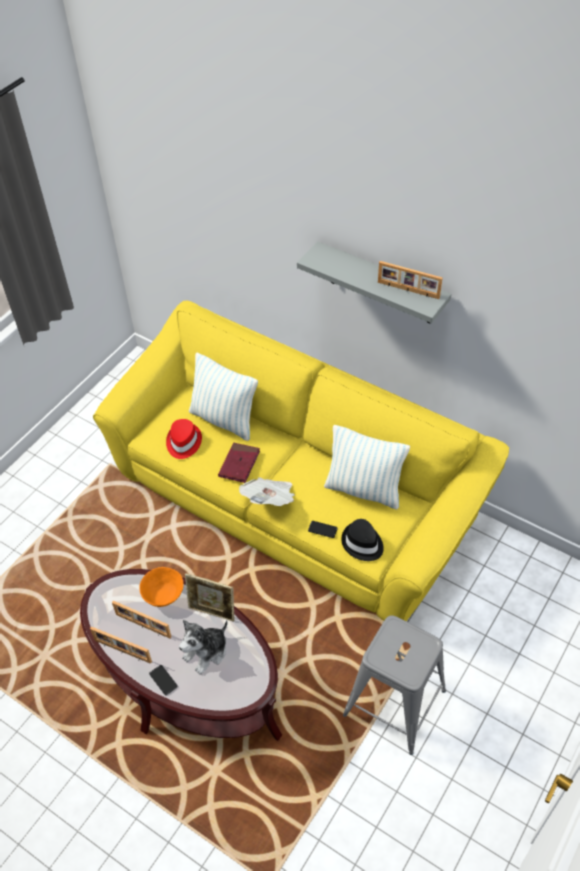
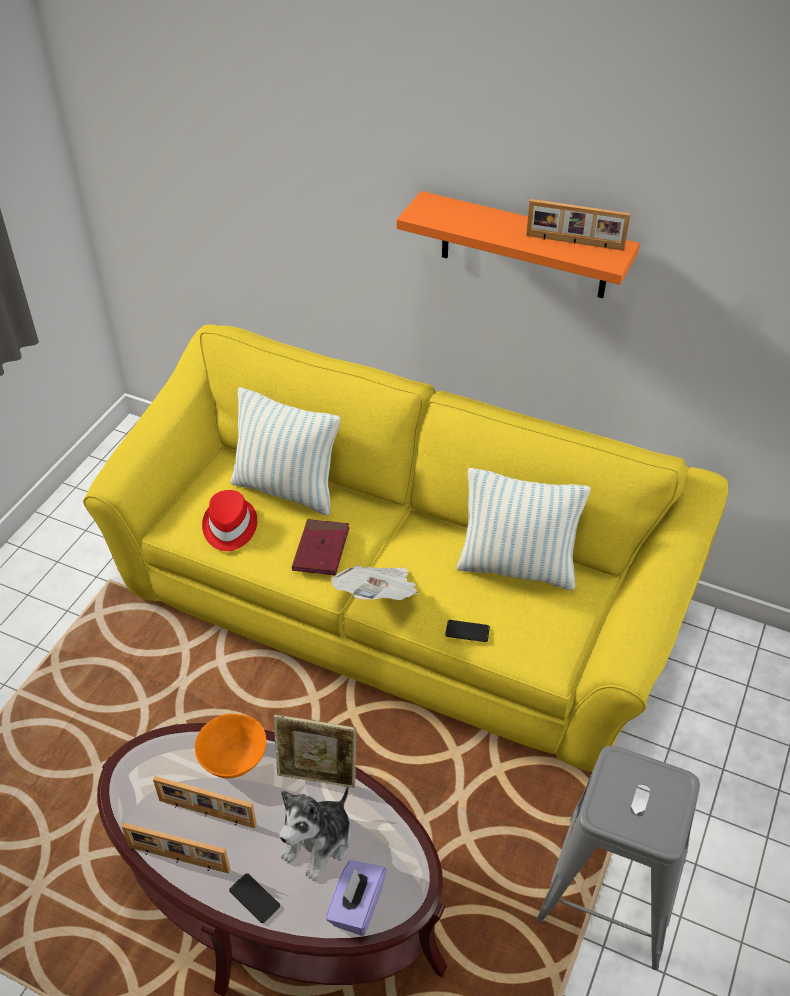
camera: 10 degrees left, 5 degrees down
grey shelf [297,241,451,323] -> orange shelf [396,191,640,298]
black hat [341,519,384,561] -> none
none -> purple tissue box [326,860,386,936]

